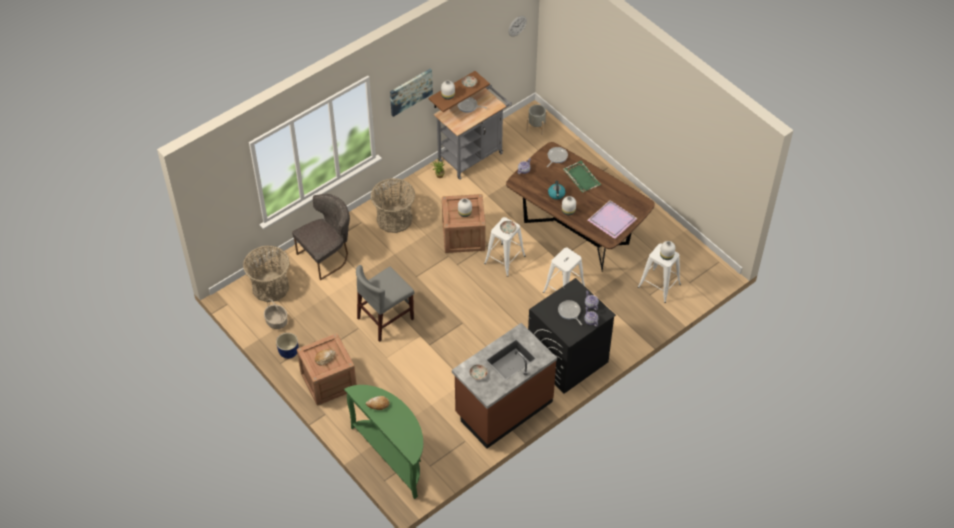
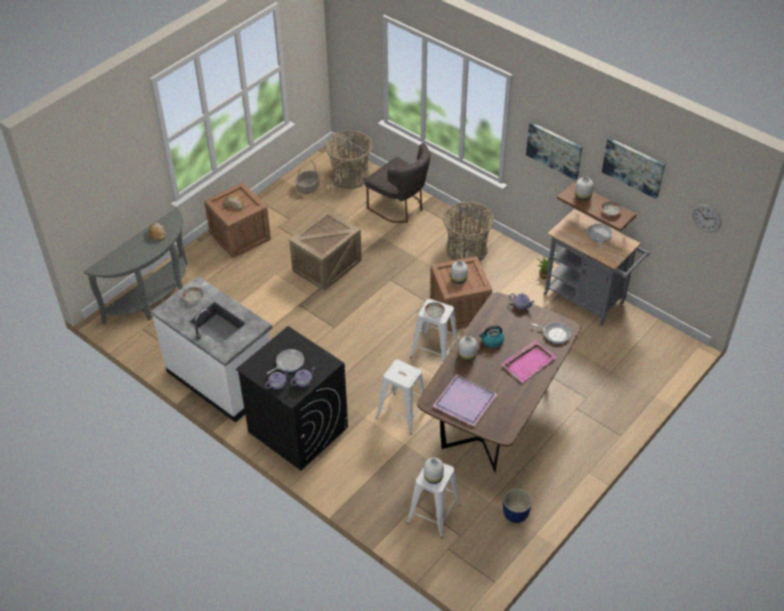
camera: 80 degrees right, 5 degrees down
blue planter [276,333,299,359] -> blue planter moved to [503,488,532,523]
green console table [344,385,423,499] -> grey console table [84,207,188,325]
grey chair [356,265,414,342] -> crate [289,210,362,291]
brown counter [452,323,557,448] -> white counter [151,276,272,423]
grey planter [527,105,547,135] -> none
green tray [563,161,601,192] -> pink tray [501,340,556,383]
none -> picture [602,138,665,199]

